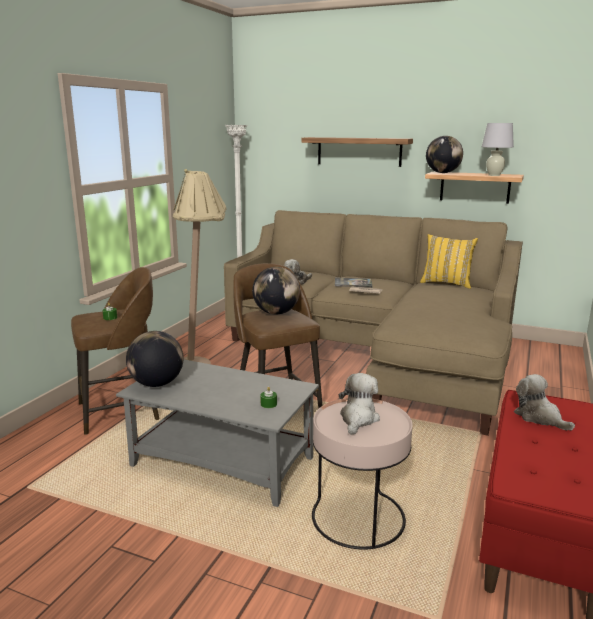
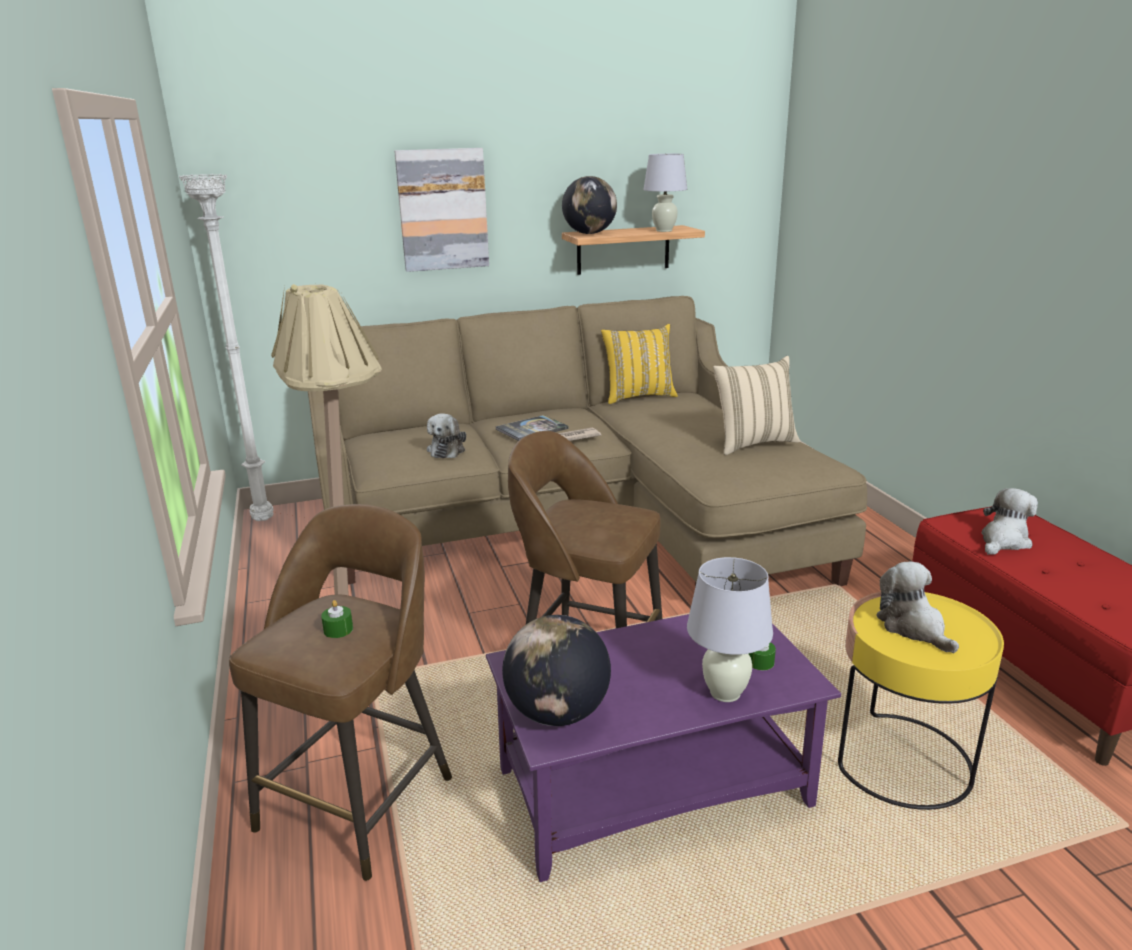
camera: 40 degrees left, 5 degrees up
grey coffee table [116,359,319,507] -> purple coffee table [486,614,841,882]
globe [252,267,300,314] -> none
shelf [302,137,413,167] -> picture [394,148,489,272]
pink side table [312,398,413,550] -> yellow side table [838,592,1004,810]
plush toy [514,374,575,431] -> plush toy turned 120 degrees clockwise [982,488,1038,555]
none -> white table lamp [687,557,773,702]
none -> beige pillow [713,356,800,455]

